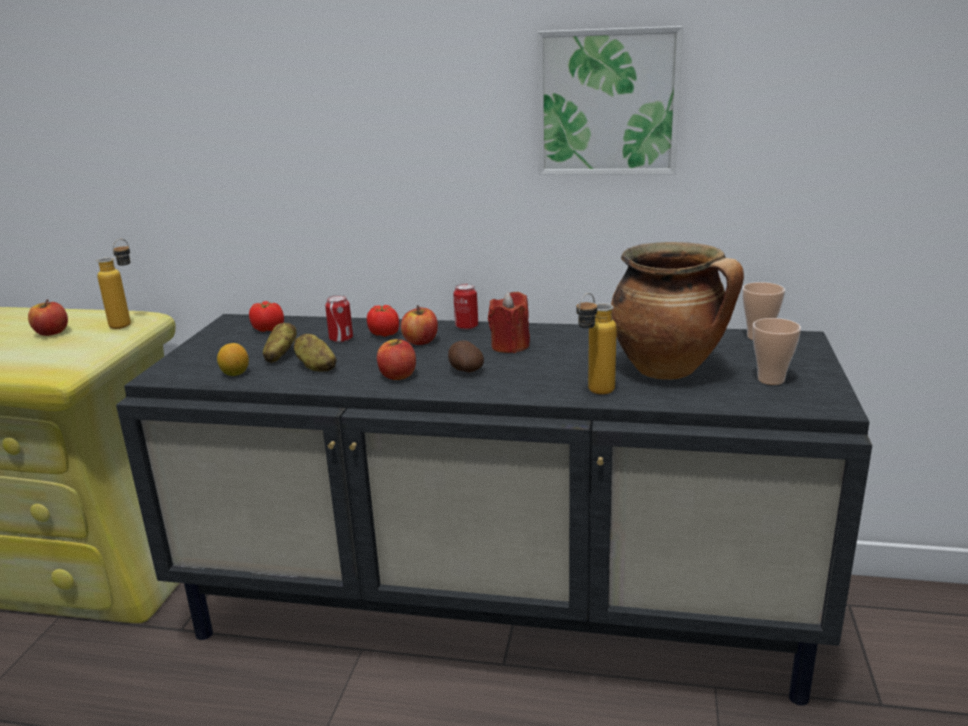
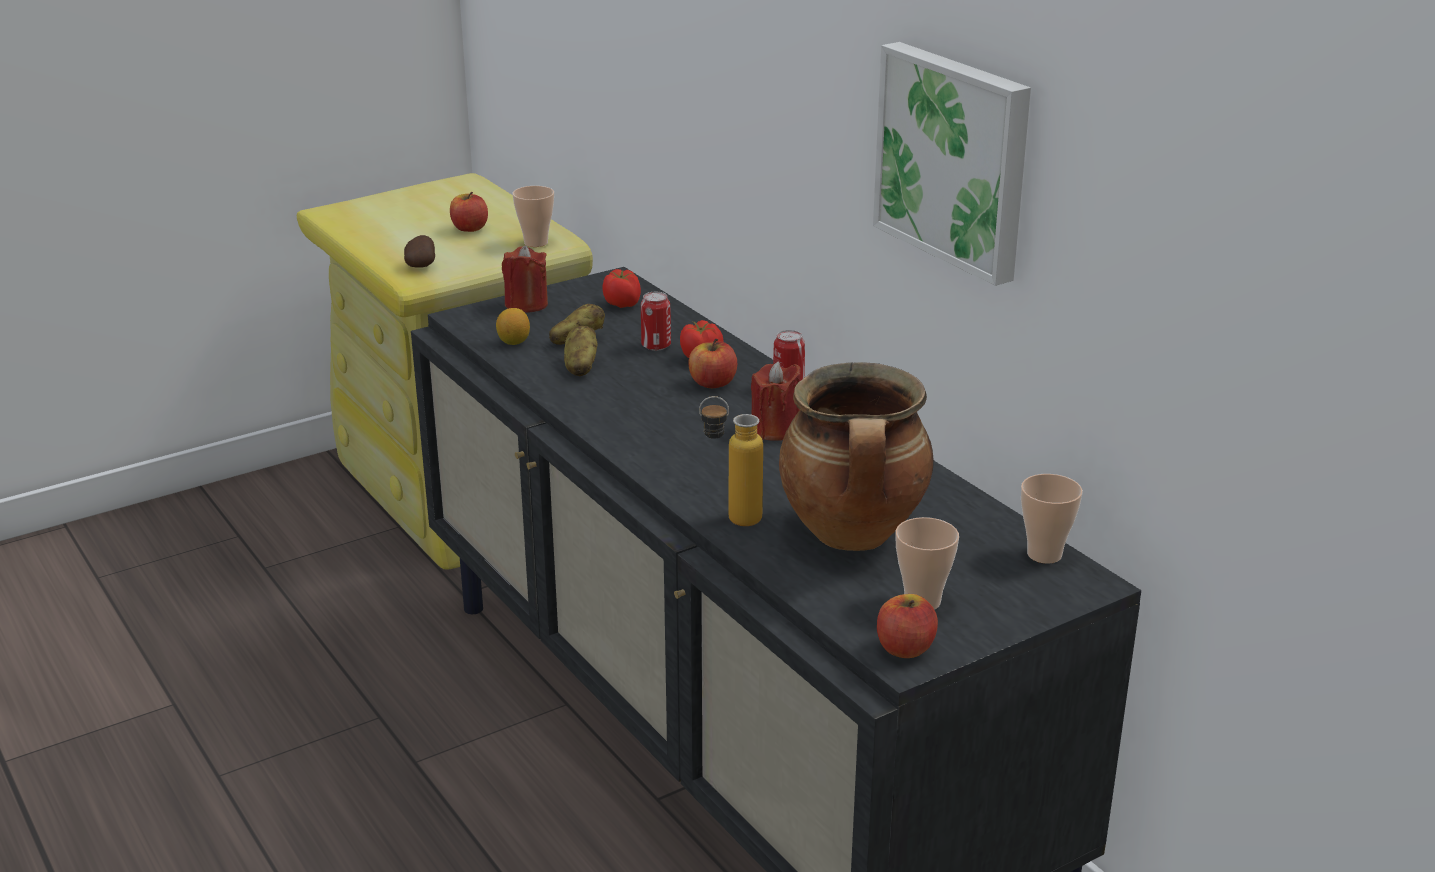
camera: 45 degrees right, 5 degrees up
bottle [97,239,131,329] -> cup [513,186,554,247]
apple [377,339,416,380] -> apple moved to [877,594,938,658]
potato [448,341,484,372] -> potato moved to [404,235,435,268]
none -> red candle [502,245,548,313]

